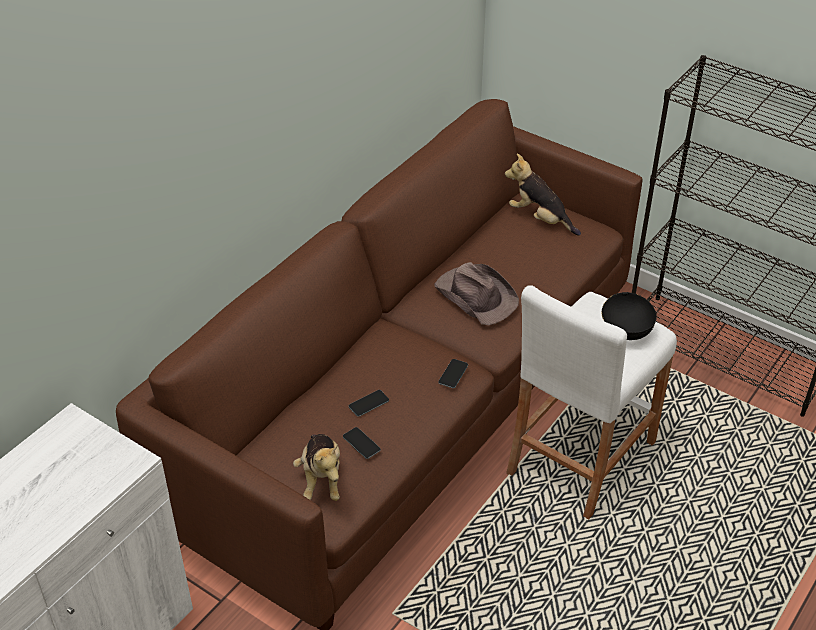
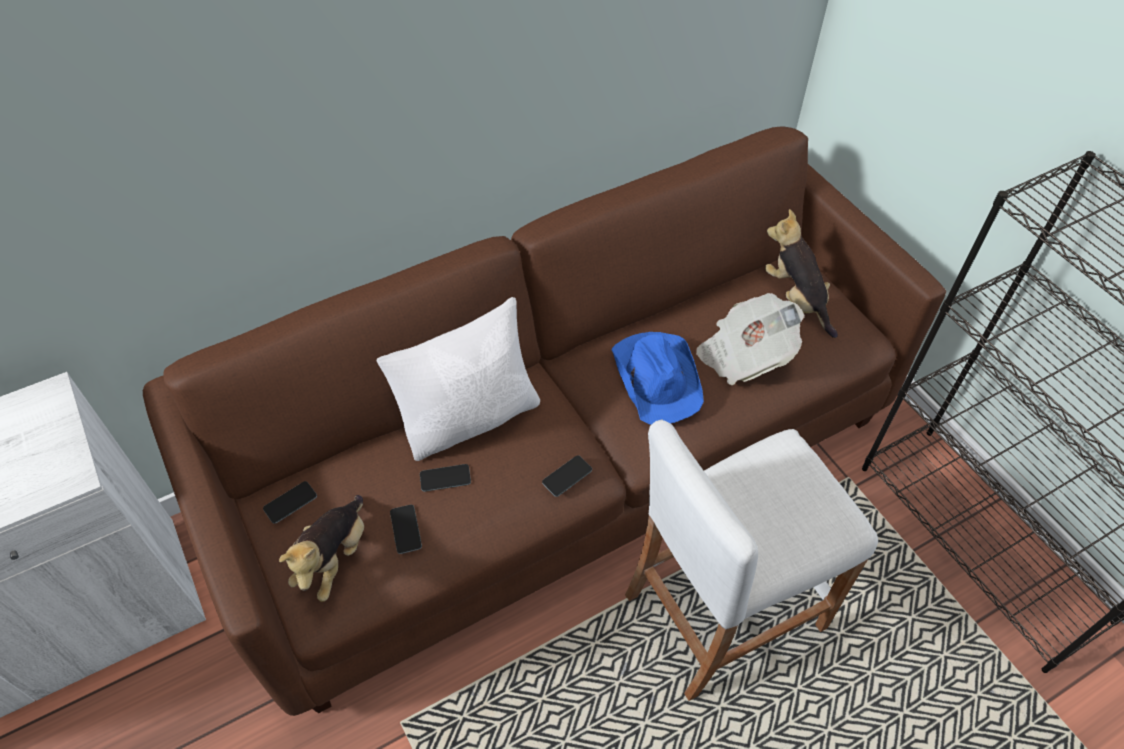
camera: 25 degrees right, 10 degrees up
brown hat [434,262,519,325] -> blue hat [611,332,704,425]
black bowl [602,292,657,340] -> none
none -> phone [263,481,317,524]
none -> white pillow [376,297,540,461]
none -> newspaper [696,293,805,385]

